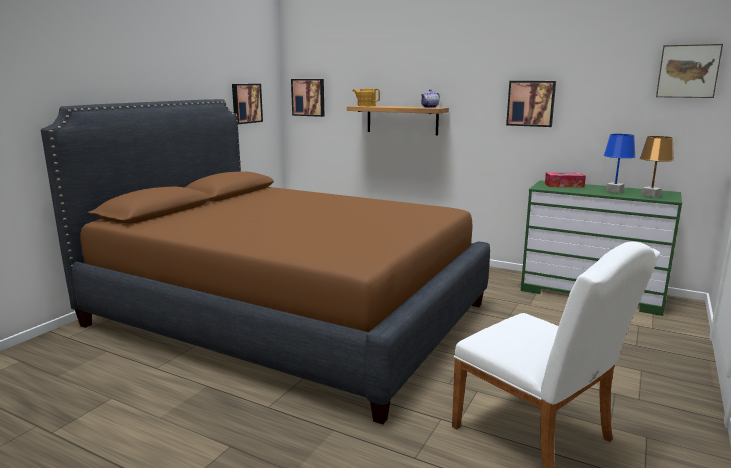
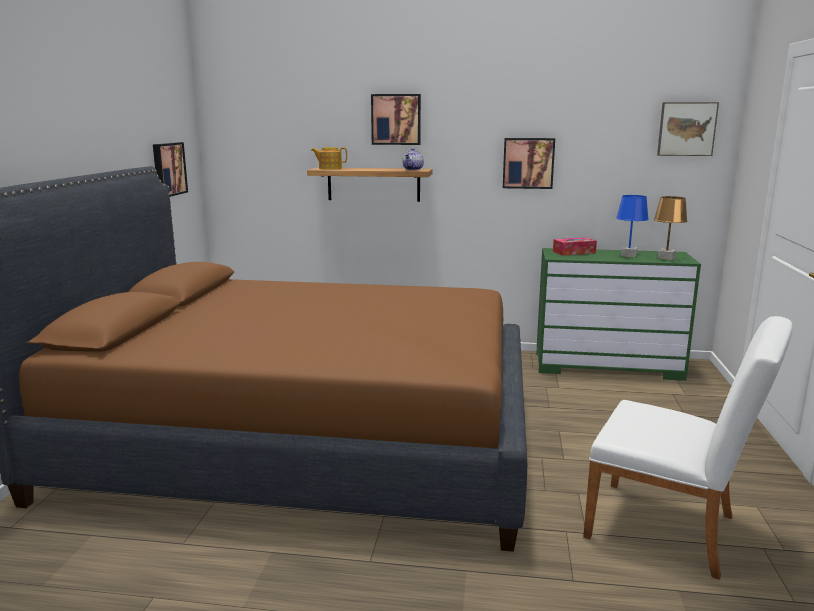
camera: 20 degrees left, 0 degrees up
picture [291,79,324,117] -> picture moved to [371,94,421,145]

